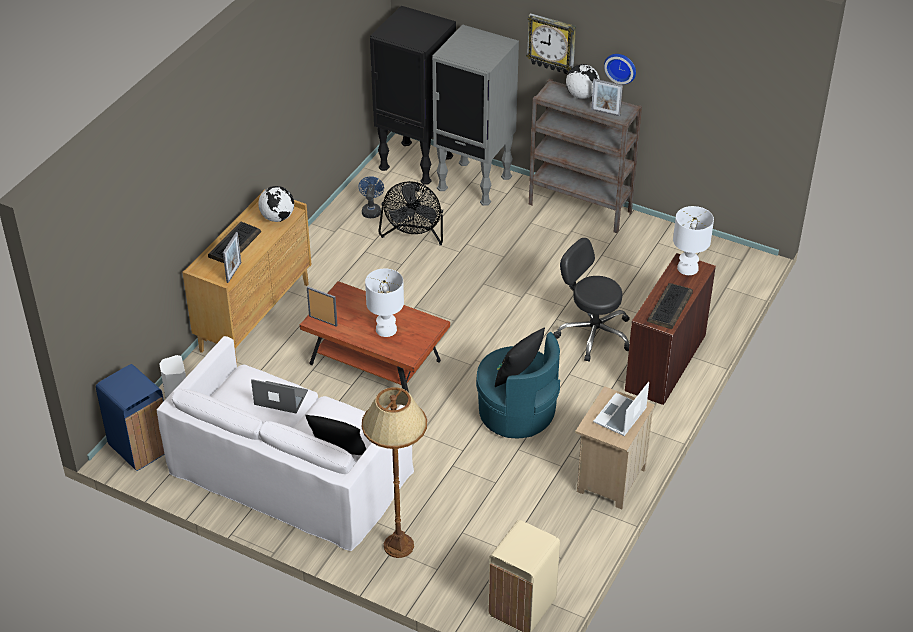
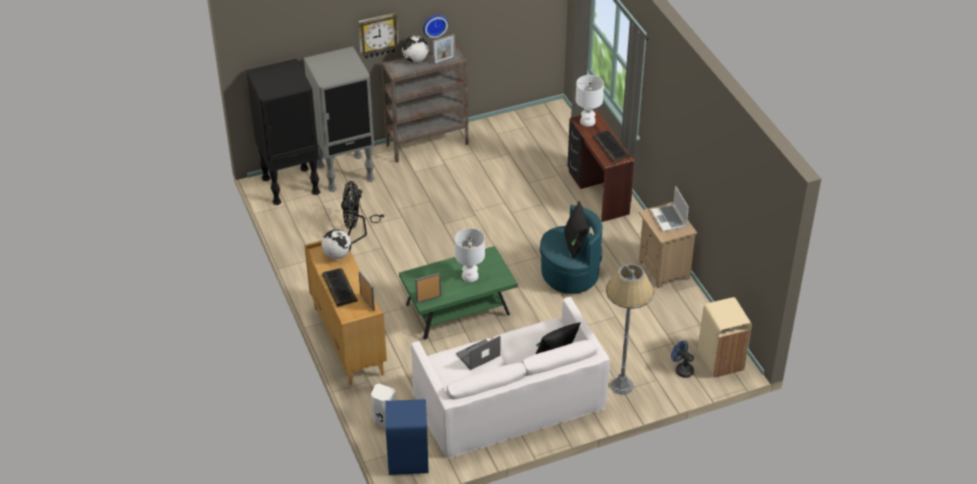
camera: 50 degrees left, 0 degrees up
brown coffee table [300,281,450,393] -> green coffee table [399,246,518,340]
blue fan [359,176,384,218] -> blue fan moved to [671,341,694,378]
brown floor lamp [362,387,427,558] -> grey floor lamp [606,264,654,395]
black fan [378,181,443,245] -> black fan turned 120 degrees clockwise [341,181,385,245]
black office chair [553,238,630,362] -> none

